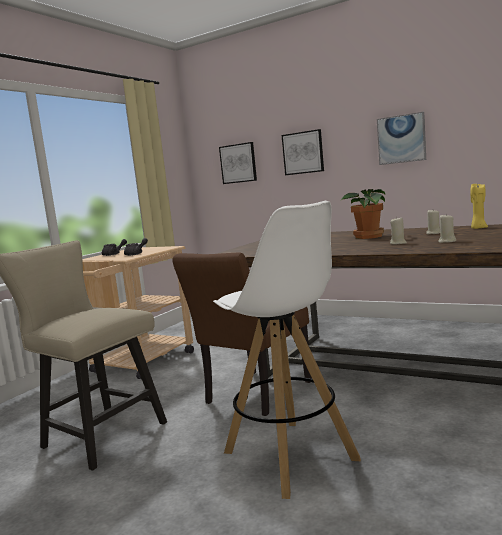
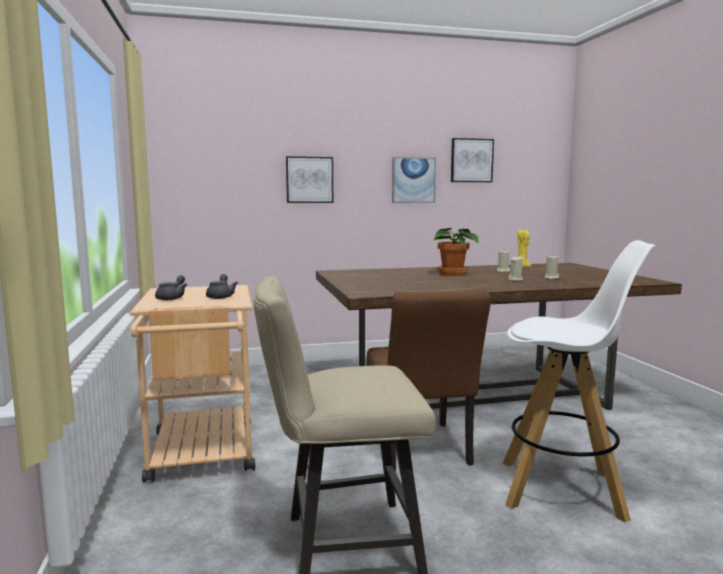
camera: 45 degrees left, 0 degrees up
picture [219,142,257,184] -> picture moved to [451,138,494,182]

